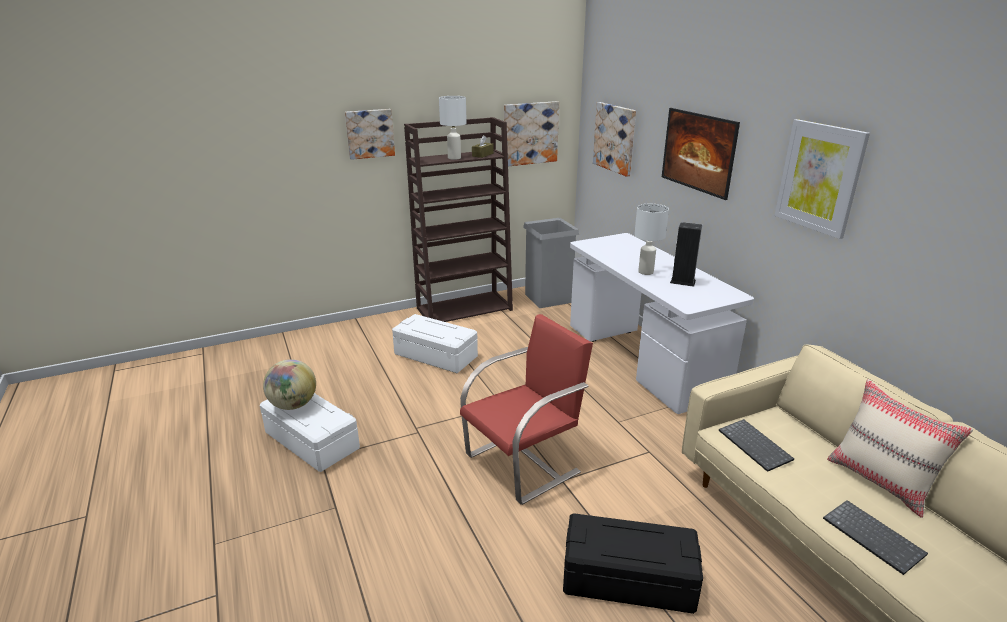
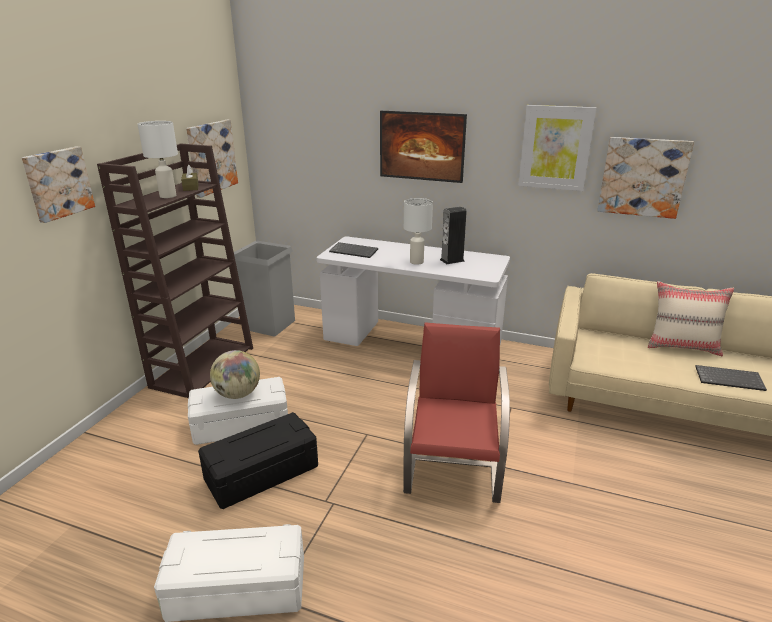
camera: 45 degrees left, 0 degrees up
globe [263,359,316,410] -> globe moved to [210,350,260,399]
black storage box [563,513,703,614] -> black storage box moved to [198,412,318,509]
picture [593,102,636,177] -> picture moved to [597,137,694,219]
keyboard [719,419,794,472] -> keyboard moved to [329,242,378,258]

